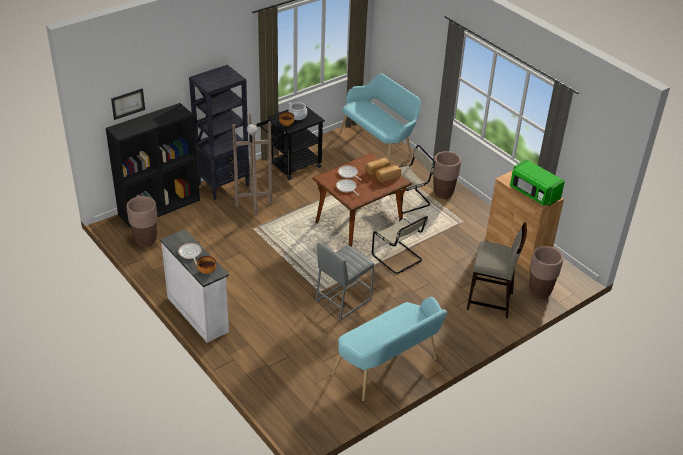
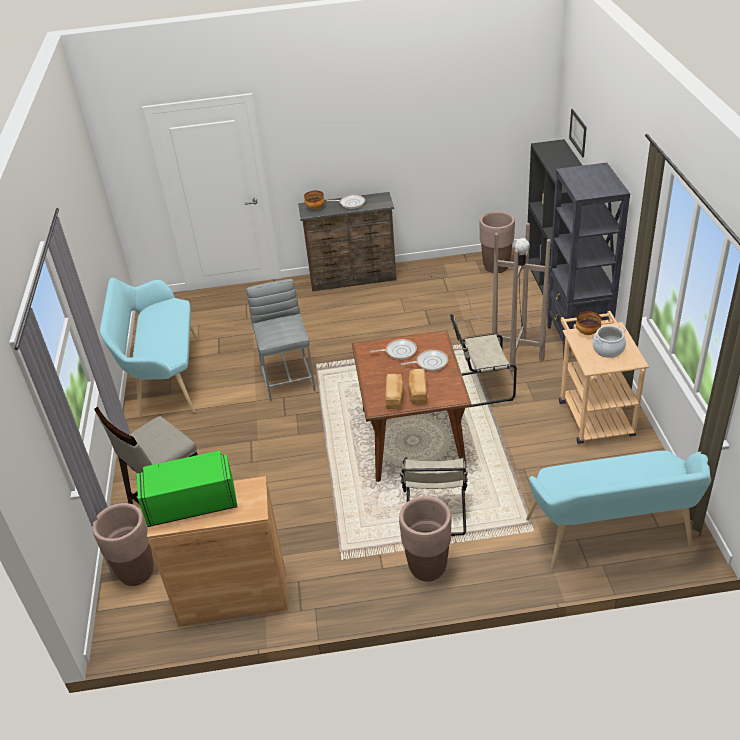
camera: 125 degrees right, 0 degrees up
white dresser [160,229,229,343] -> brown dresser [298,192,397,292]
black cart [256,106,325,180] -> beige cart [559,311,649,444]
beige chair [372,216,428,274] -> beige chair moved to [450,314,517,408]

